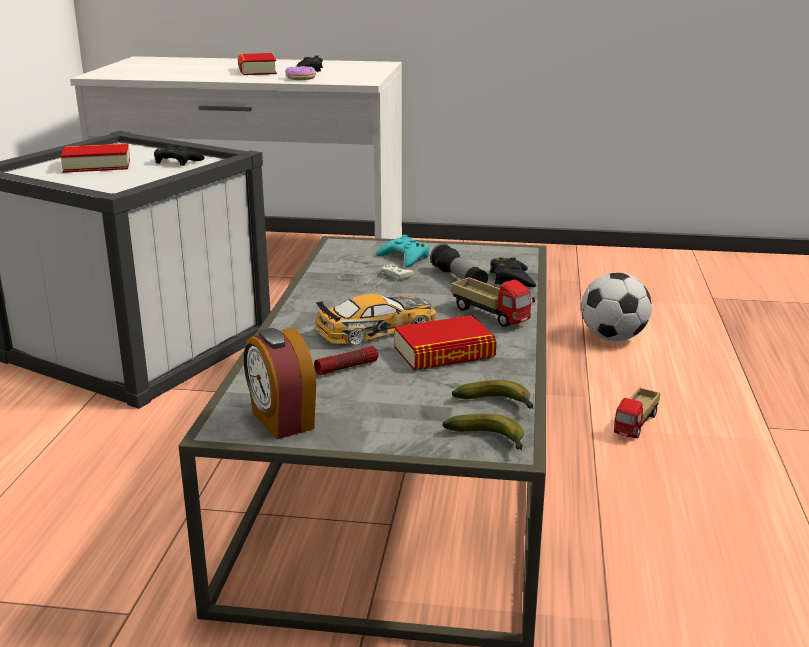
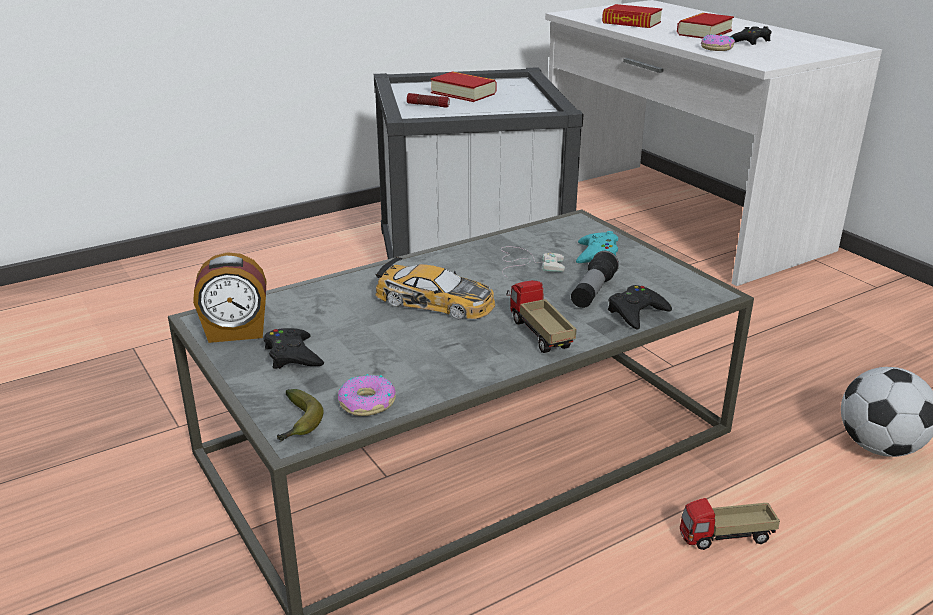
camera: 50 degrees right, 5 degrees up
black game controller [154,145,205,166] -> black game controller moved to [264,328,324,369]
alarm clock [244,328,316,440] -> alarm clock turned 120 degrees counterclockwise [193,252,267,343]
flashlight [314,346,378,375] -> flashlight moved to [407,93,450,108]
book [395,315,496,370] -> book moved to [602,4,662,28]
toy truck [451,277,535,327] -> toy truck turned 150 degrees clockwise [506,280,576,353]
banana [452,380,534,409] -> donut [338,374,396,416]

